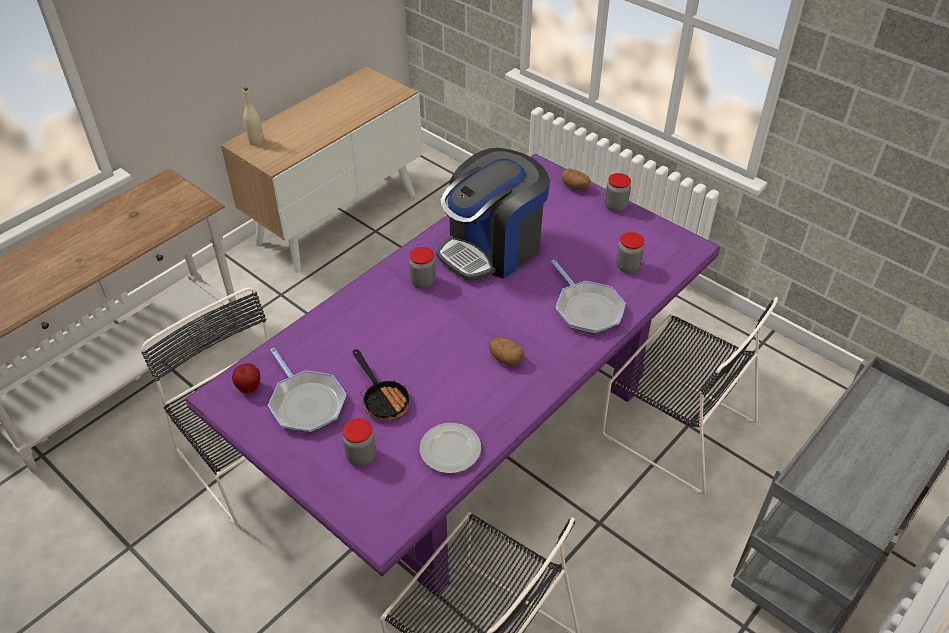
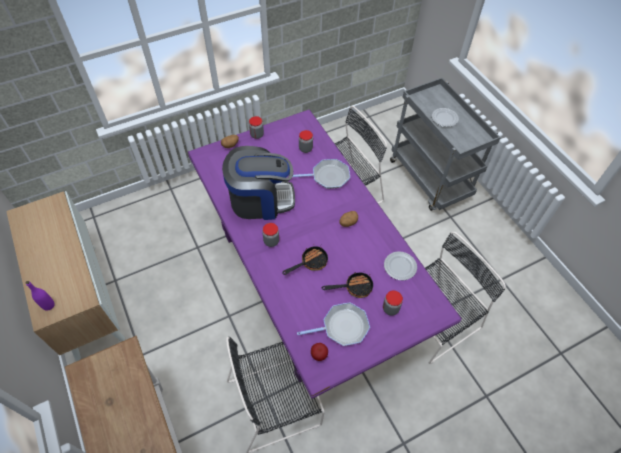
camera: 70 degrees left, 10 degrees up
beige bottle [243,88,264,146] -> purple bottle [26,281,55,311]
coffee machine [436,148,550,281] -> coffee machine turned 75 degrees counterclockwise [222,146,295,220]
none -> frying pan [282,246,328,275]
none -> plate [432,108,459,127]

